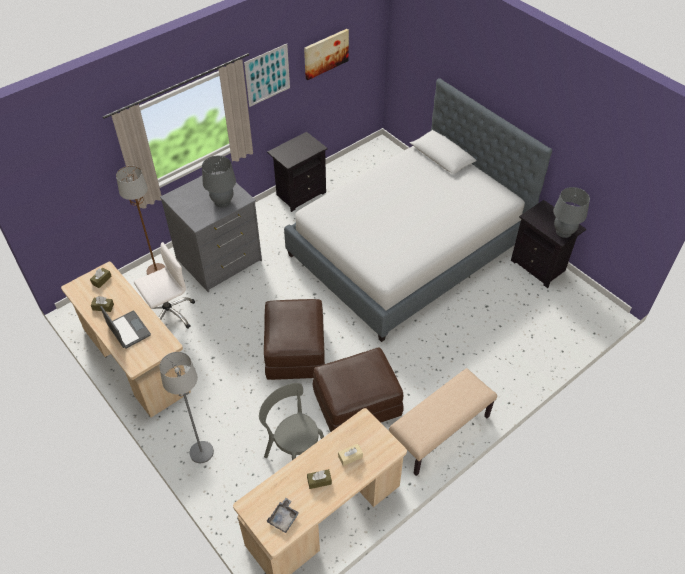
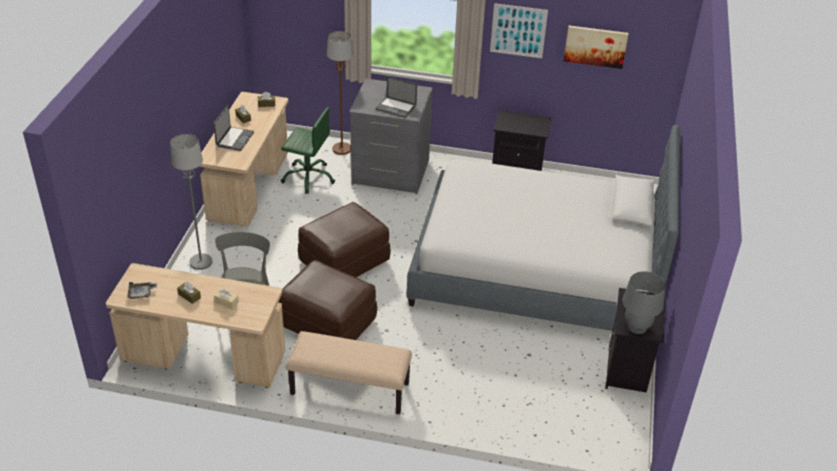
camera: 50 degrees right, 10 degrees down
white office chair [134,242,195,329] -> green office chair [281,107,335,194]
grey table lamp [202,156,236,208] -> laptop [376,76,417,118]

